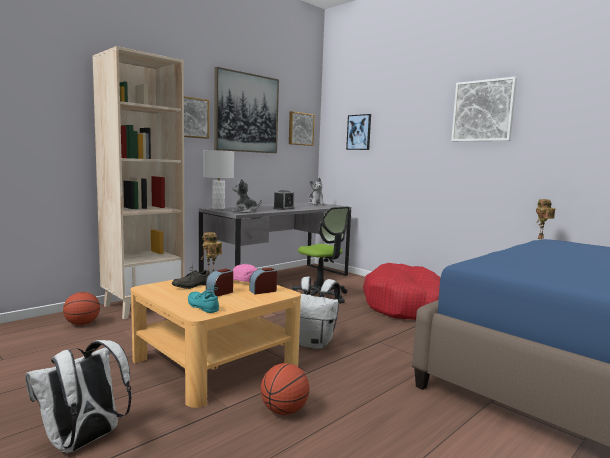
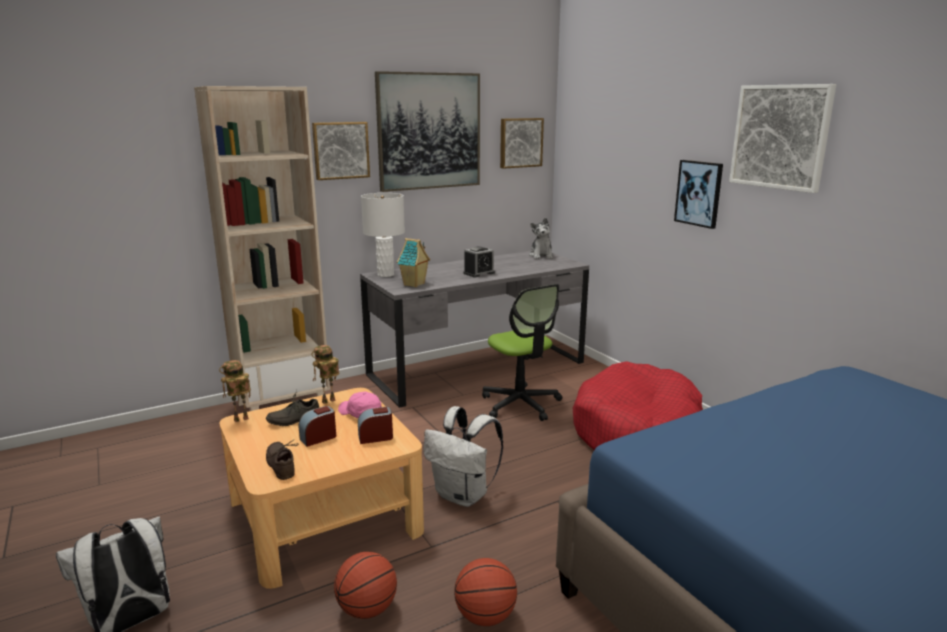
camera: 15 degrees right, 10 degrees up
basketball [63,292,100,325] -> basketball moved to [454,558,517,626]
turquoise shoe [188,284,219,313] -> grey shoe [266,439,299,480]
plush toy [231,178,262,213] -> toy house [397,238,430,287]
picture [346,114,371,150] -> picture moved to [674,160,723,229]
toy robot [536,199,556,239] -> toy robot moved to [219,360,251,422]

